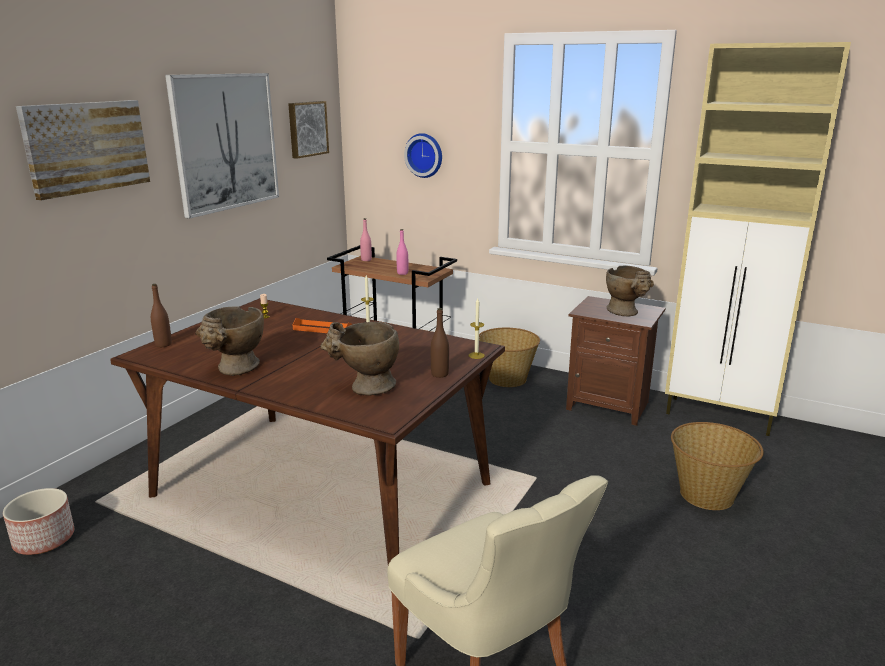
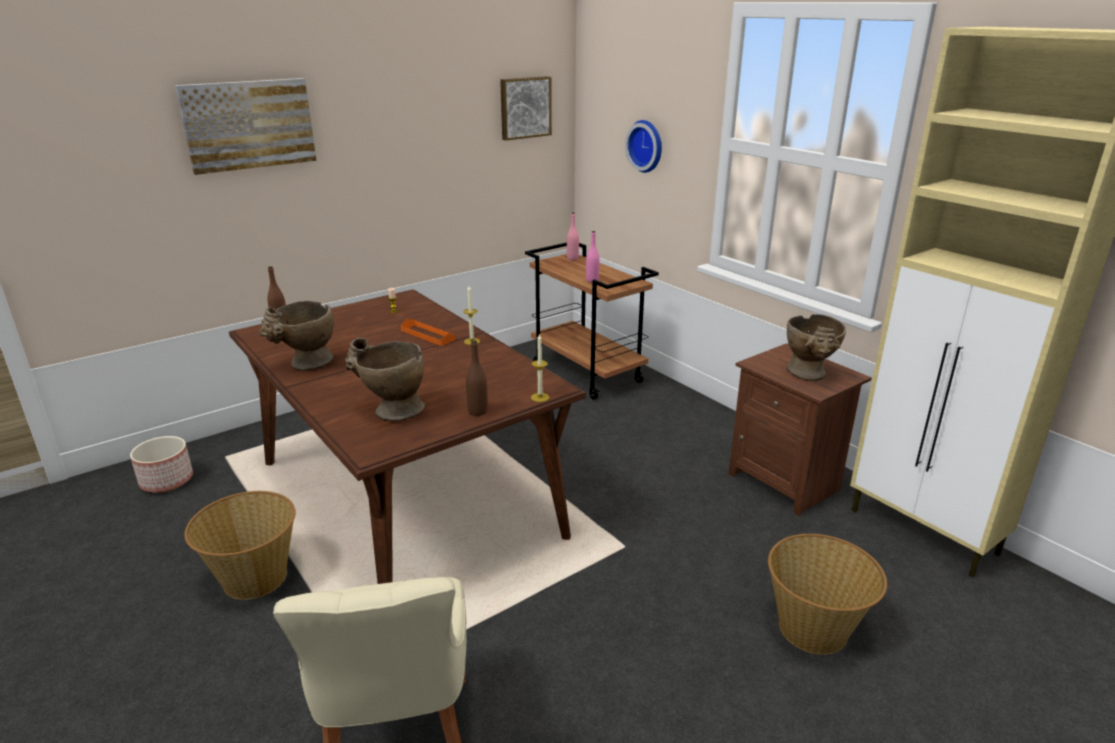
camera: 25 degrees right, 5 degrees up
picture [165,73,279,219] -> none
basket [479,328,540,387] -> basket moved to [184,491,296,600]

